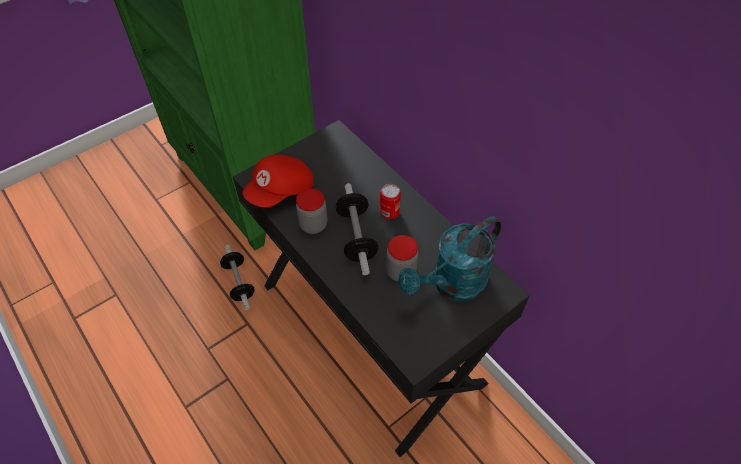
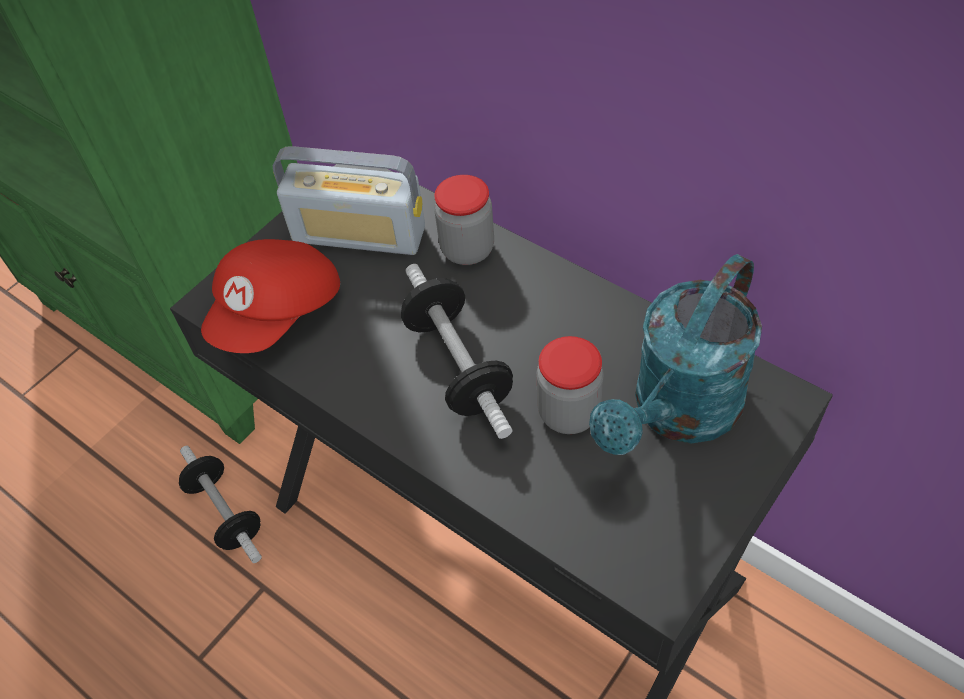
camera: 10 degrees left, 0 degrees up
jar [296,188,328,234] -> jar moved to [434,175,494,265]
can [380,184,401,219] -> none
none -> radio [273,146,425,255]

